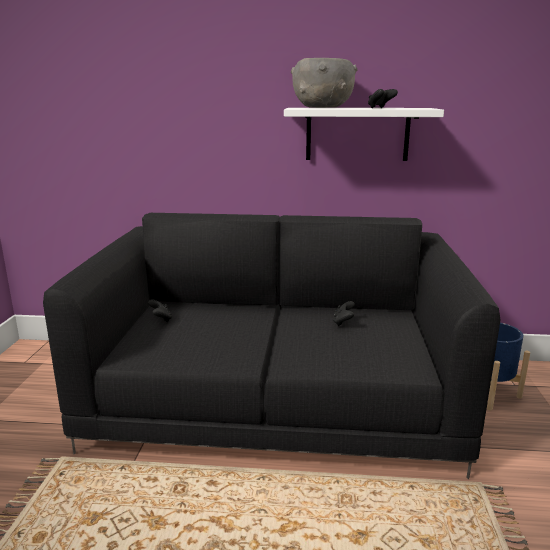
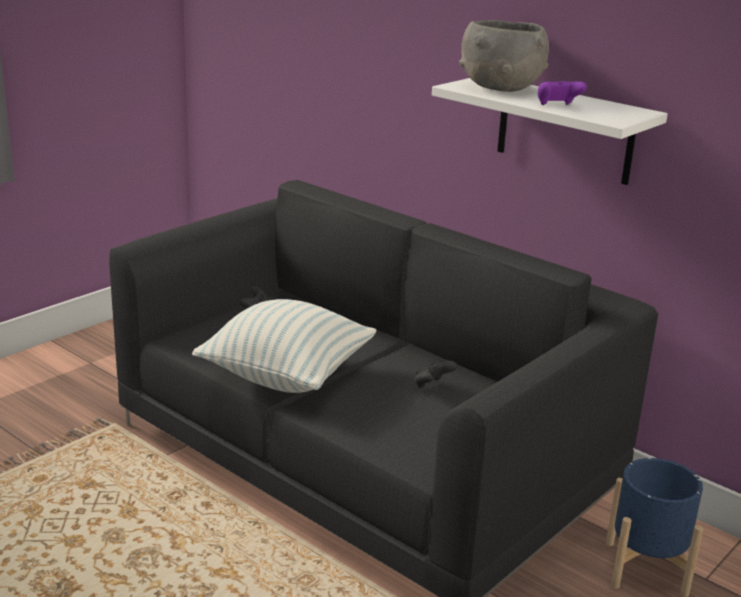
camera: 35 degrees right, 5 degrees up
black game controller [368,89,398,108] -> purple game controller [538,81,587,105]
none -> pillow [192,299,377,393]

